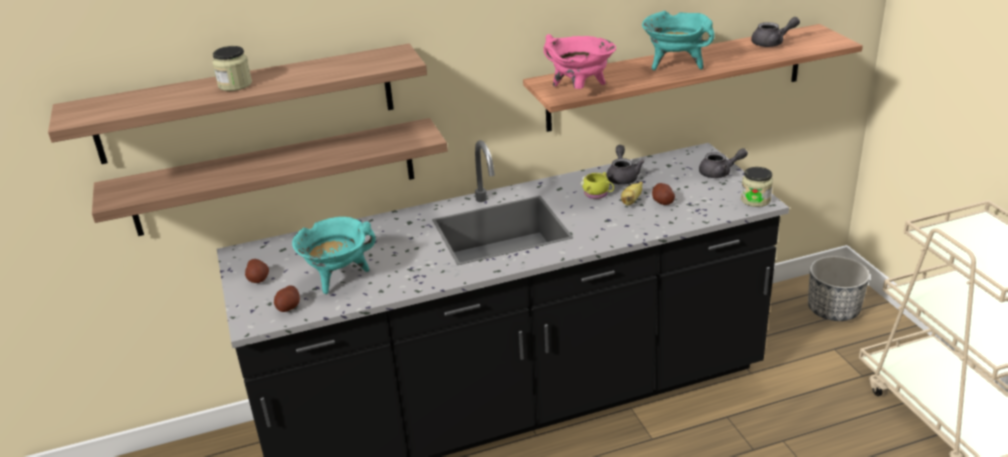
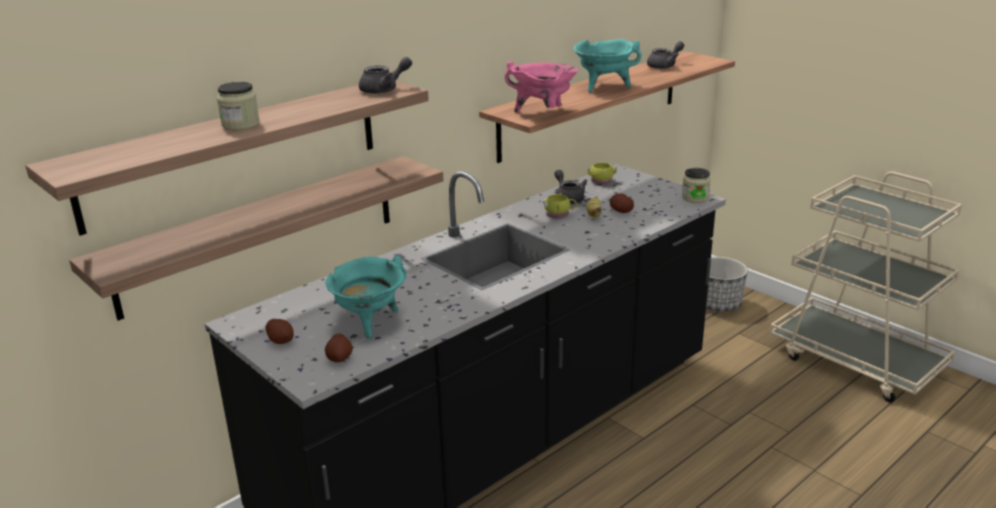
camera: 25 degrees left, 5 degrees down
grey teapot [699,148,748,178] -> grey teapot moved to [359,57,412,94]
none -> yellow mug [588,162,617,184]

